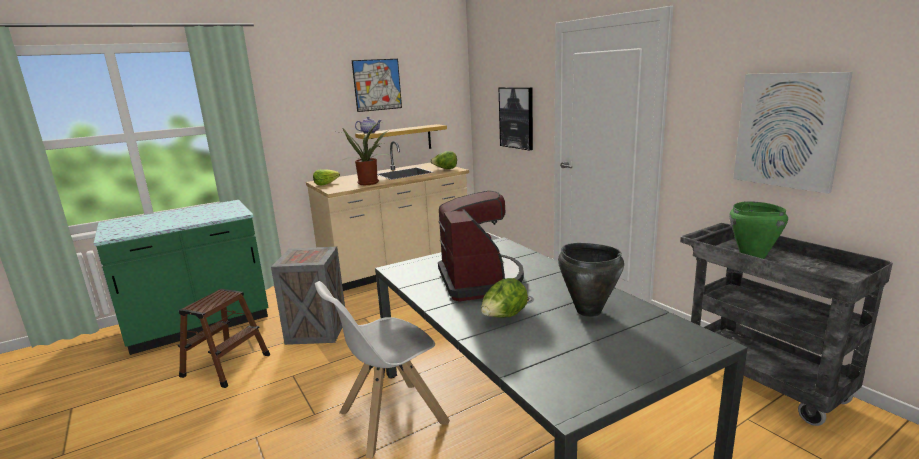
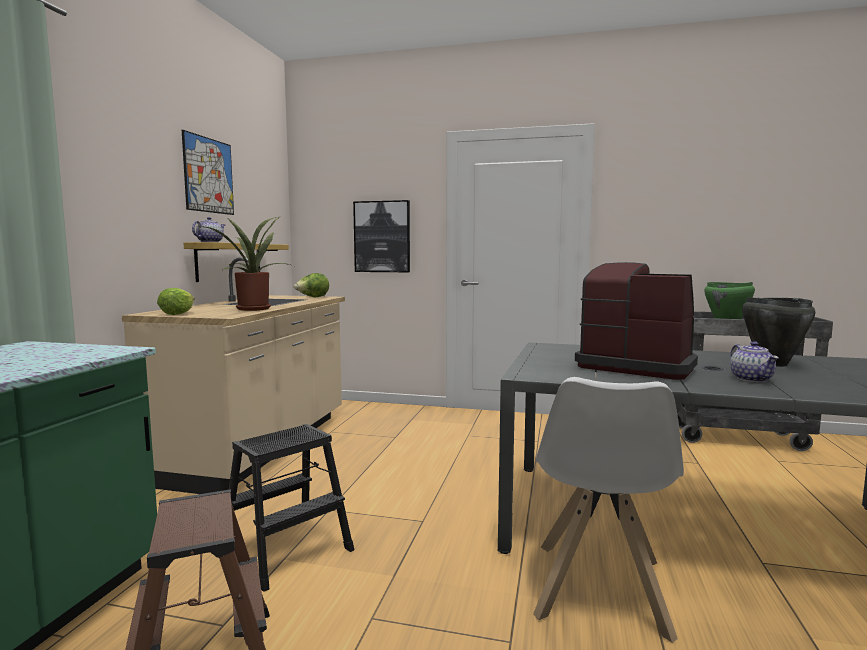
camera: 45 degrees left, 10 degrees down
crate [271,247,345,345] -> black step ladder [229,424,355,592]
lettuce [481,278,528,318] -> teapot [730,341,779,382]
picture [733,72,853,194] -> none

